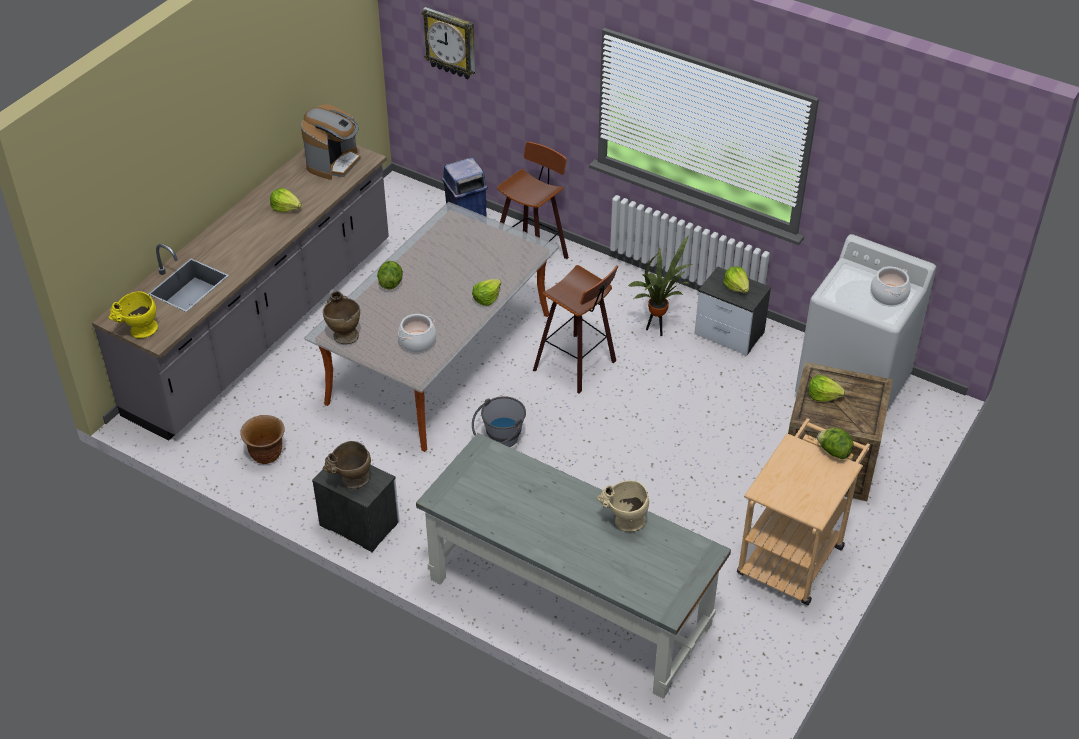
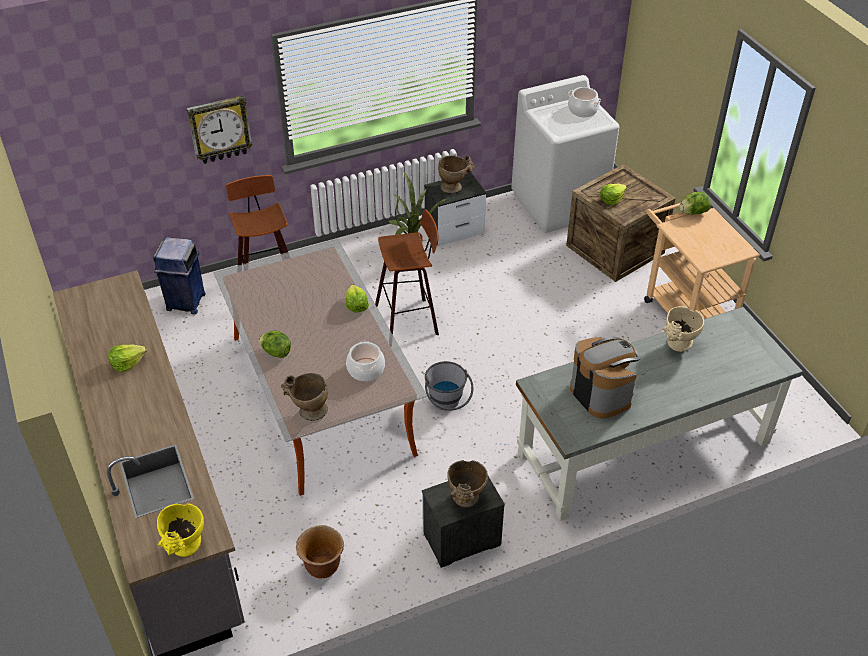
camera: 55 degrees left, 0 degrees up
coffee machine [301,104,361,180] -> coffee machine moved to [570,337,641,418]
wall clock [421,7,475,79] -> wall clock moved to [187,95,253,164]
lettuce [724,266,749,293] -> beige vase [438,156,475,194]

